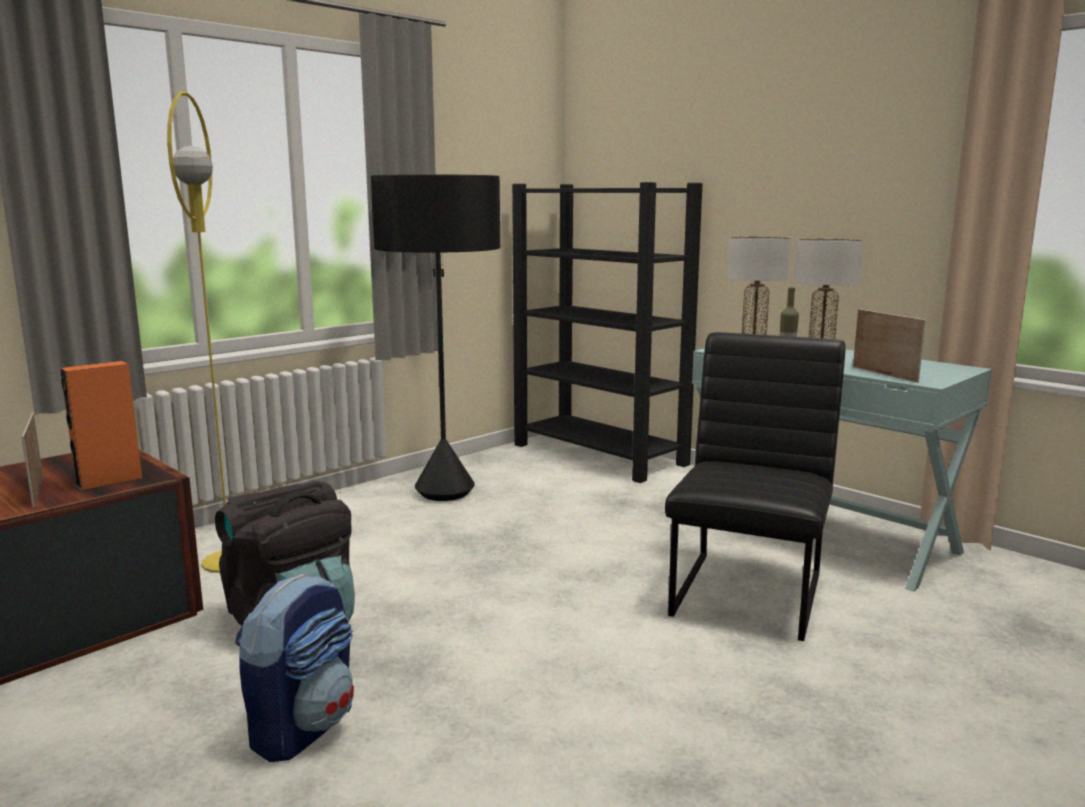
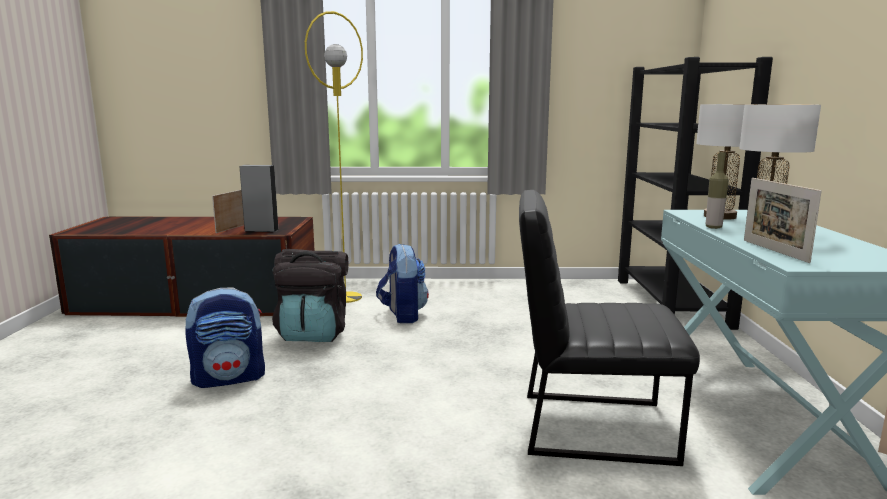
camera: 45 degrees right, 0 degrees up
orange speaker [60,361,143,491] -> grey speaker [240,165,279,232]
black floor lamp [371,174,500,501] -> none
black chair [665,332,845,641] -> black chair turned 150 degrees counterclockwise [519,190,700,466]
picture frame [853,309,926,383] -> picture frame turned 150 degrees clockwise [744,178,822,263]
none -> backpack [376,243,429,323]

